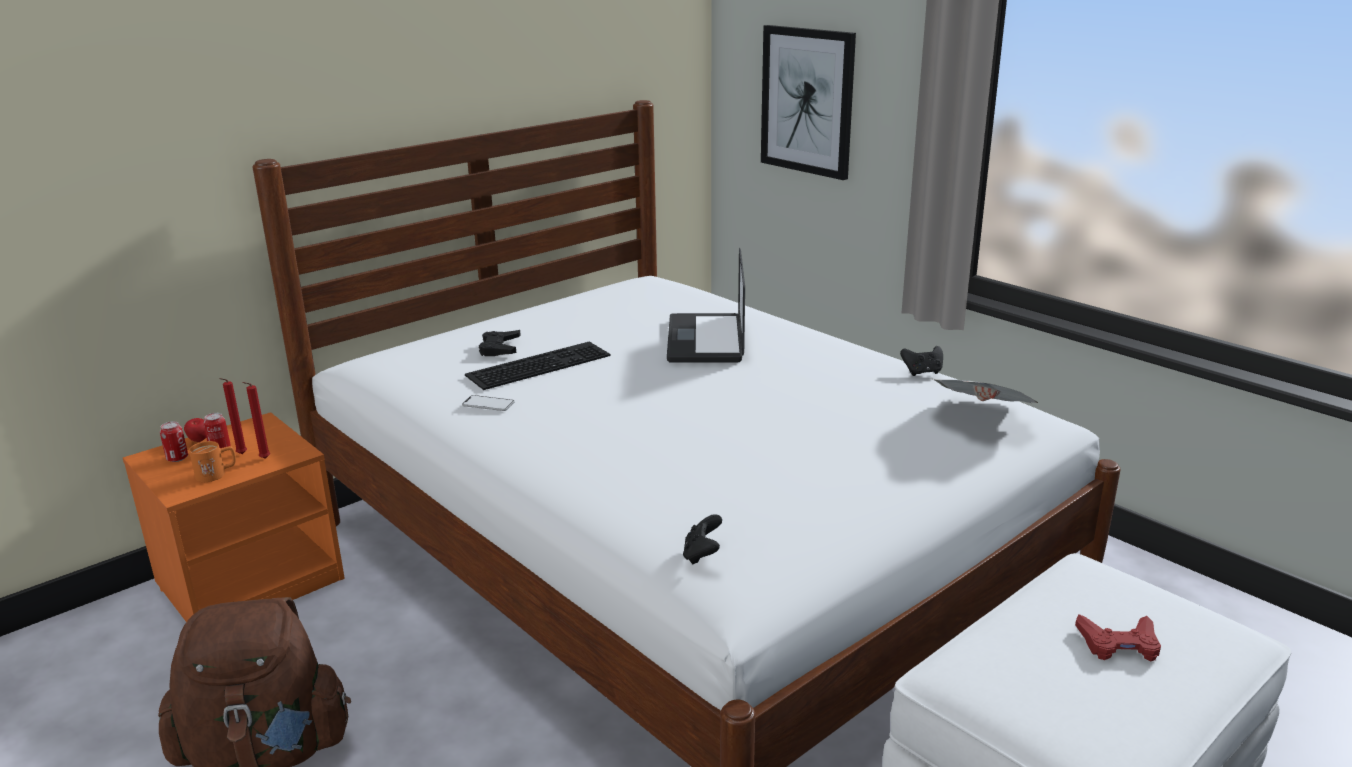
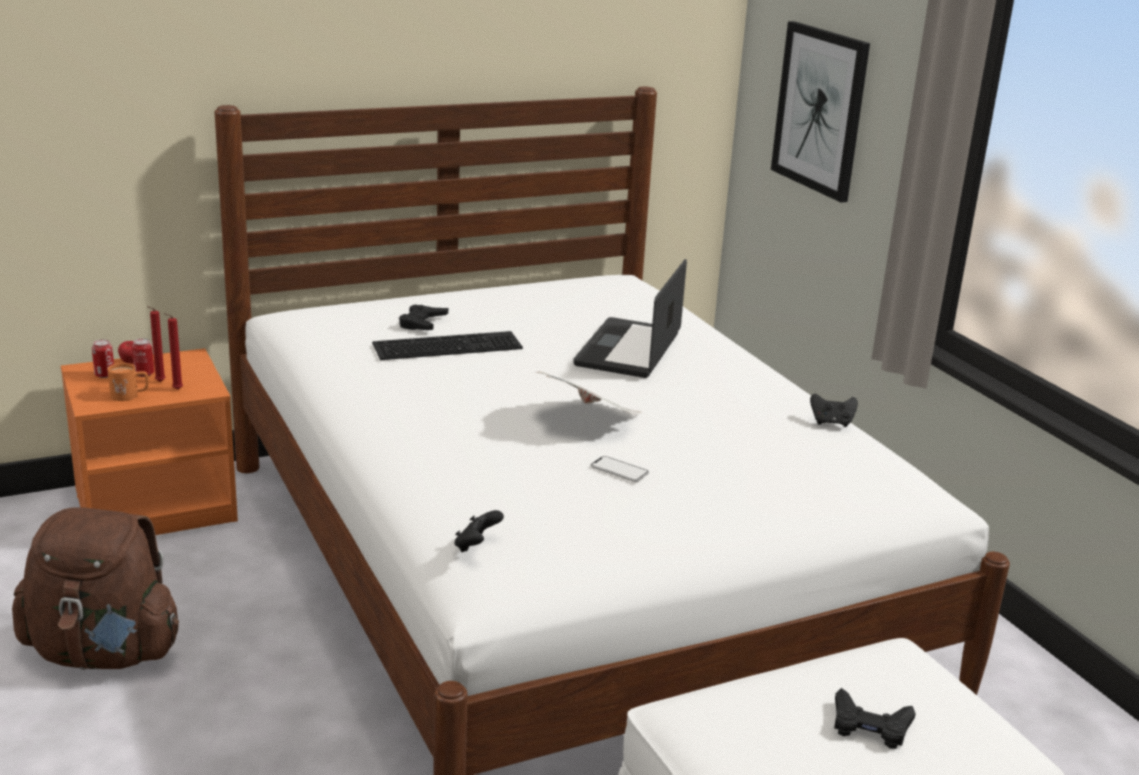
camera: 15 degrees right, 0 degrees up
phone [462,395,515,411] -> phone moved to [591,456,649,482]
newspaper [930,378,1037,403] -> newspaper moved to [536,372,642,415]
red game controller [1075,614,1161,661] -> black game controller [834,688,916,749]

